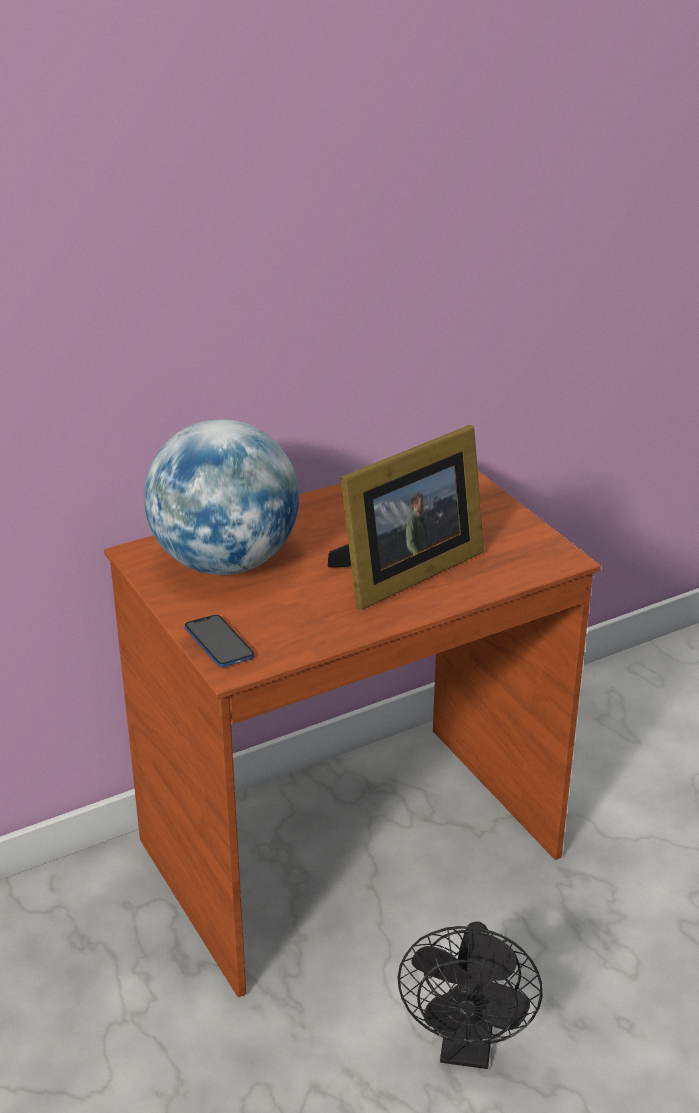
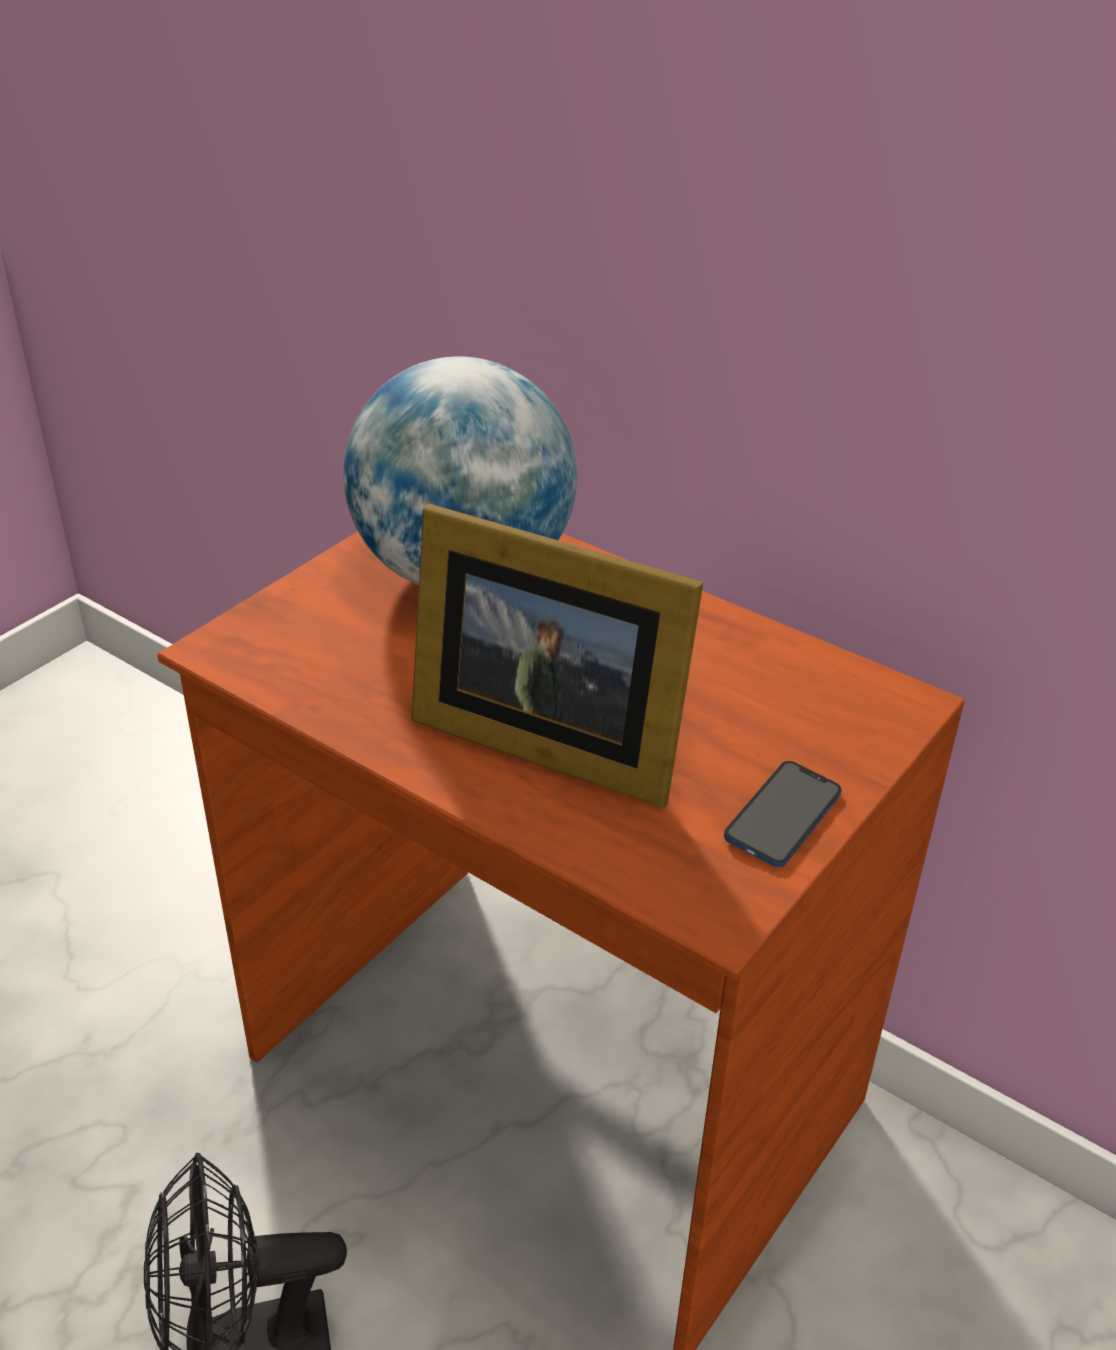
camera: 65 degrees right, 5 degrees up
phone [185,615,254,667] -> phone moved to [724,761,842,867]

